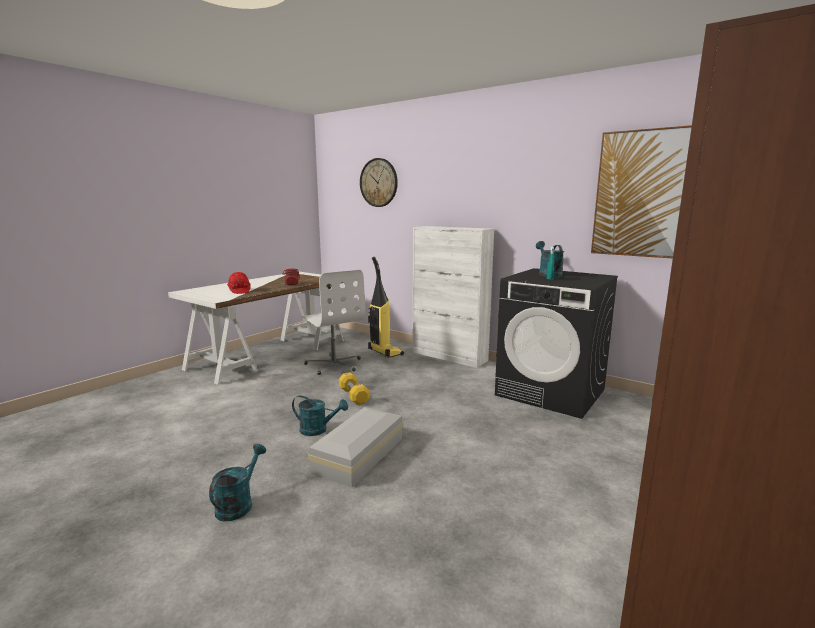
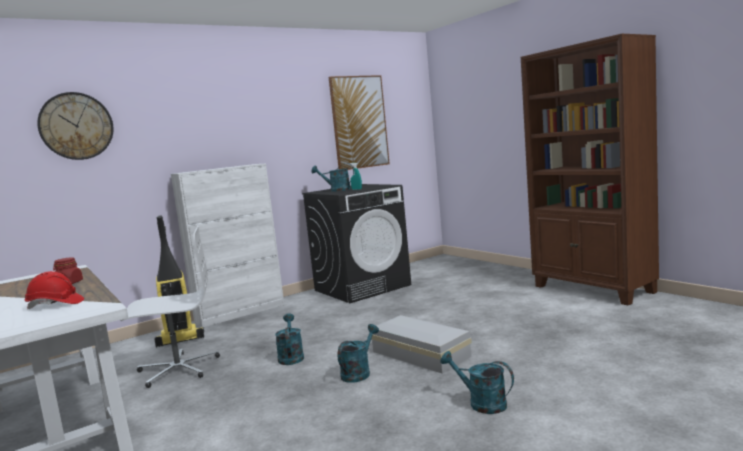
camera: 70 degrees left, 5 degrees down
yellow dumbbell [339,372,370,405] -> turquoise watering can [275,313,304,365]

